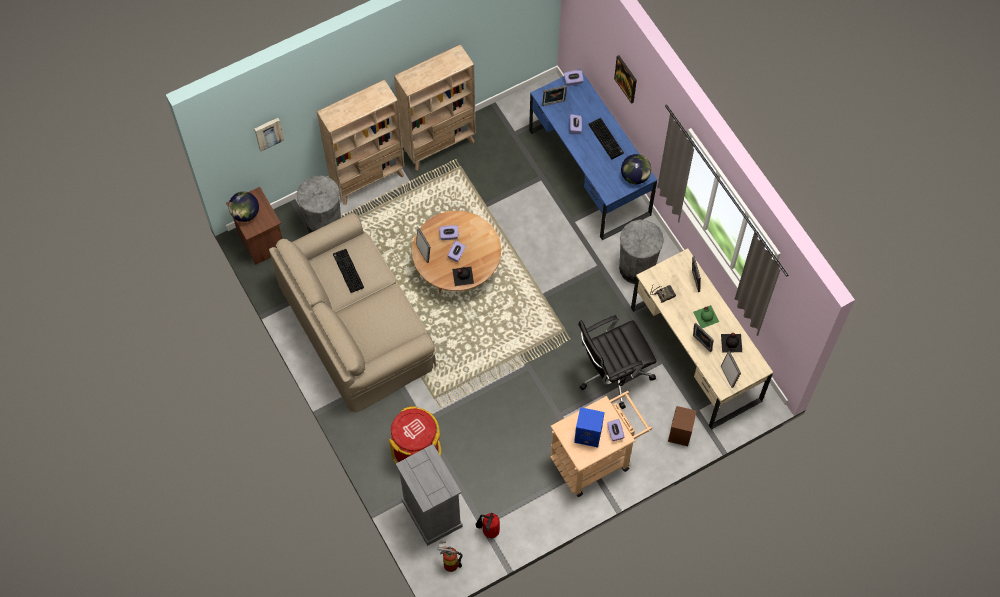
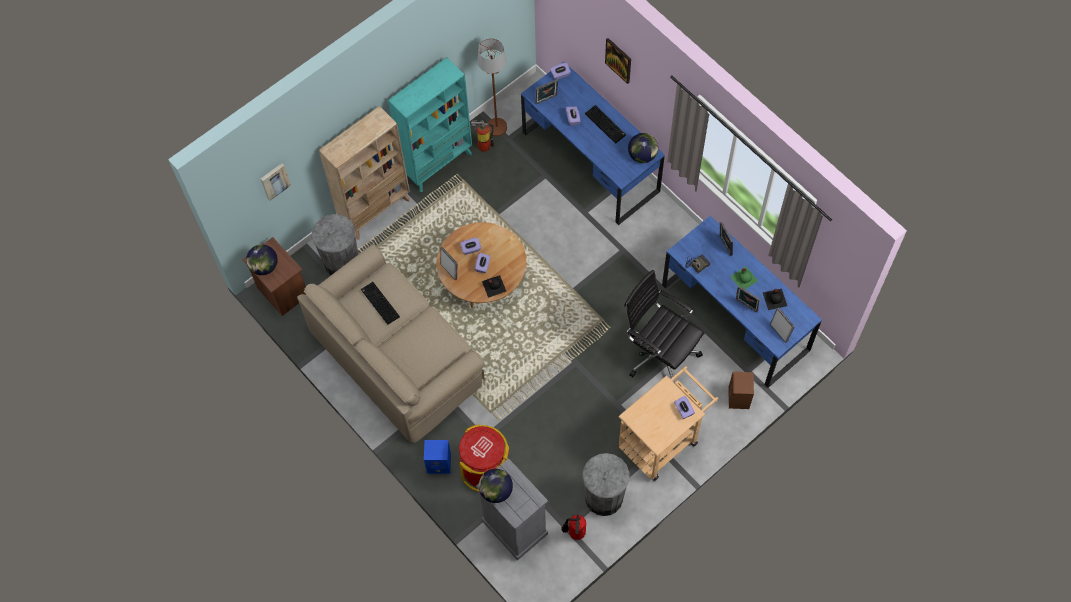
camera: 10 degrees left, 0 degrees up
beige bookcase [394,44,476,171] -> turquoise bookcase [388,57,472,192]
fire extinguisher [437,542,462,572] -> fire extinguisher moved to [471,120,494,152]
blue speaker [574,407,604,448] -> blue speaker moved to [424,440,451,474]
black office chair [578,315,657,409] -> black office chair turned 75 degrees clockwise [624,270,704,383]
grey trash can [619,220,664,284] -> grey trash can moved to [582,453,630,516]
beige desk [631,248,773,430] -> blue desk [662,216,822,388]
none -> brown floor lamp [478,38,507,136]
none -> globe [479,469,513,503]

